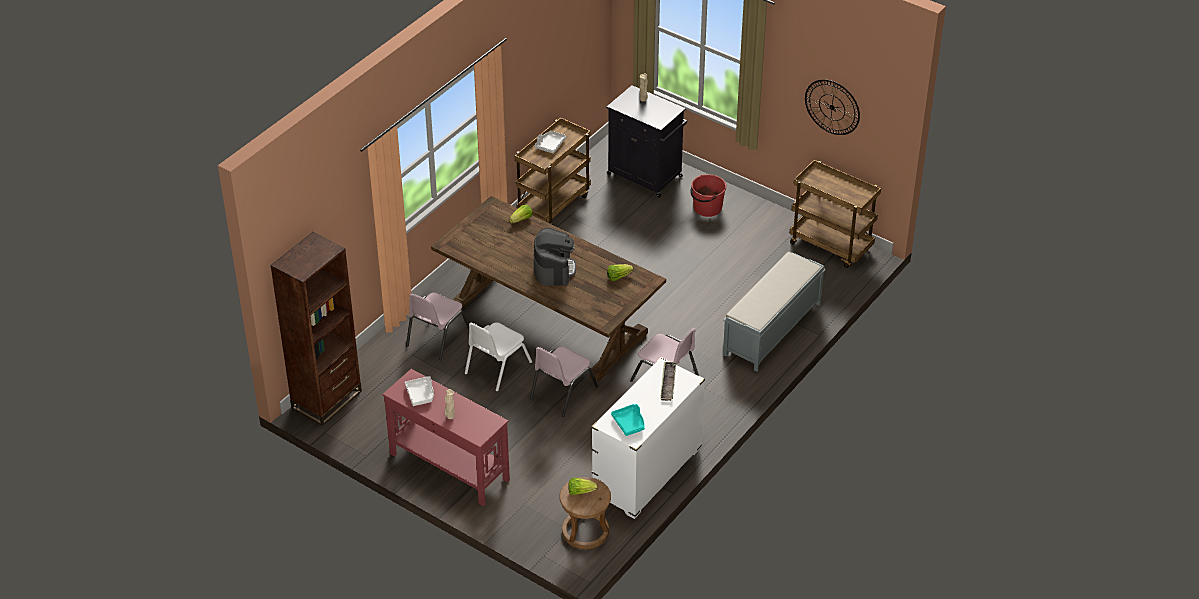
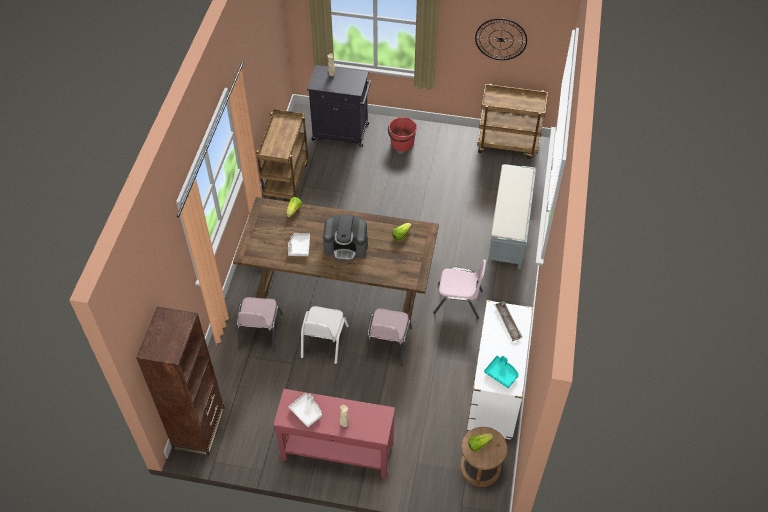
camera: 25 degrees left, 10 degrees up
white tray [534,131,566,154] -> white tray moved to [288,233,310,256]
coffee machine [534,227,576,286] -> coffee machine turned 120 degrees clockwise [323,214,368,261]

